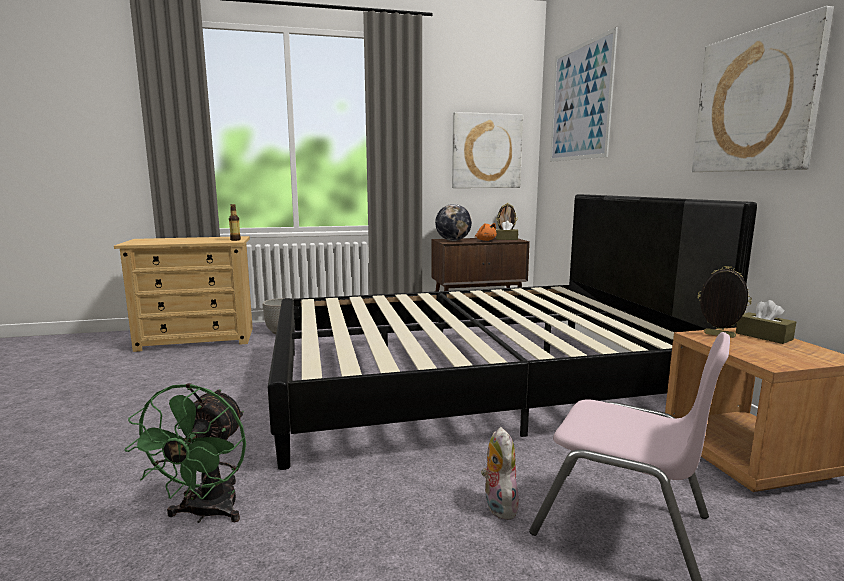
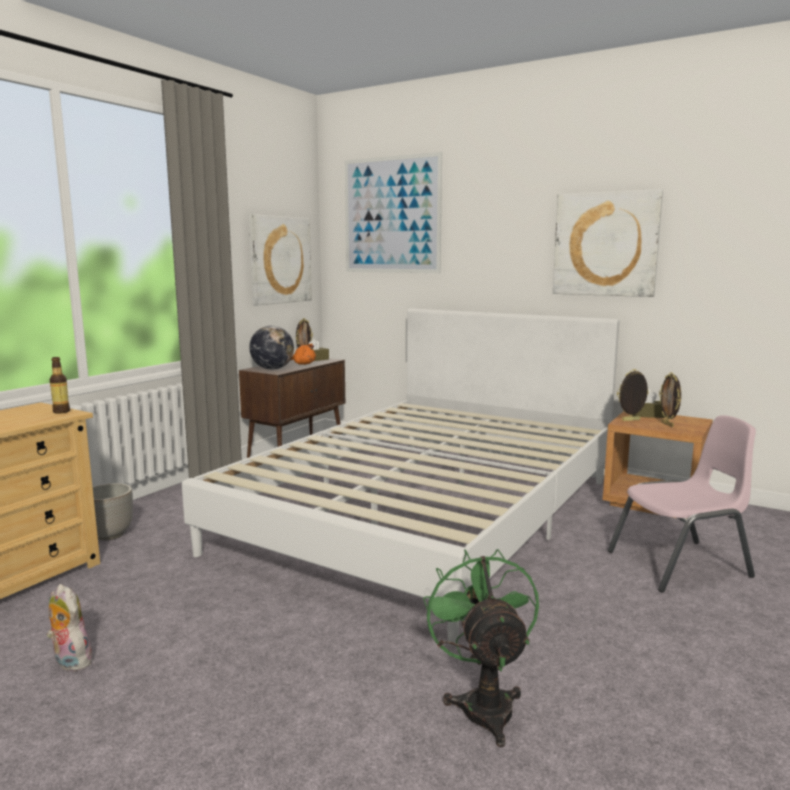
camera: 45 degrees left, 0 degrees up
green fan [124,383,246,523] -> green fan turned 150 degrees counterclockwise [423,549,539,747]
black bed [268,194,757,470] -> white bed [182,309,619,646]
plush toy [481,427,519,520] -> plush toy moved to [47,584,92,672]
none -> picture frame [659,372,681,427]

